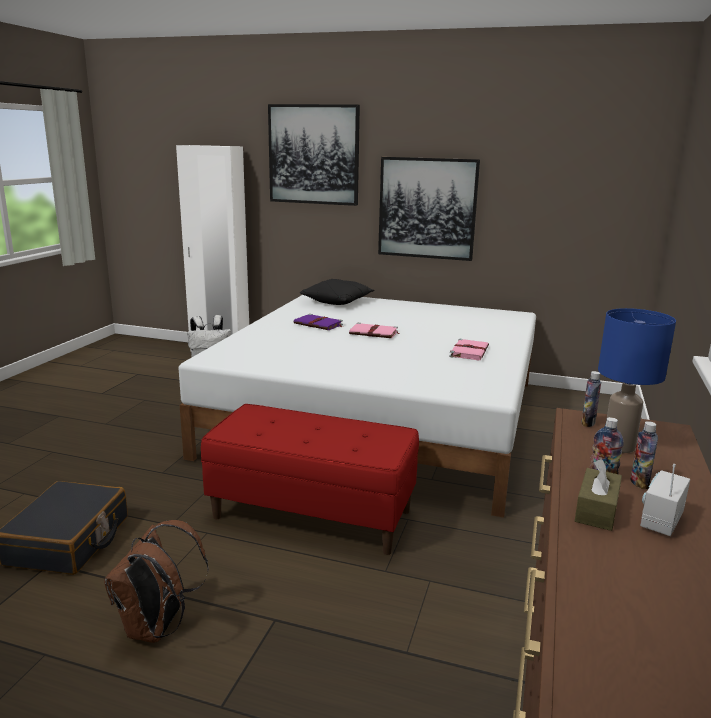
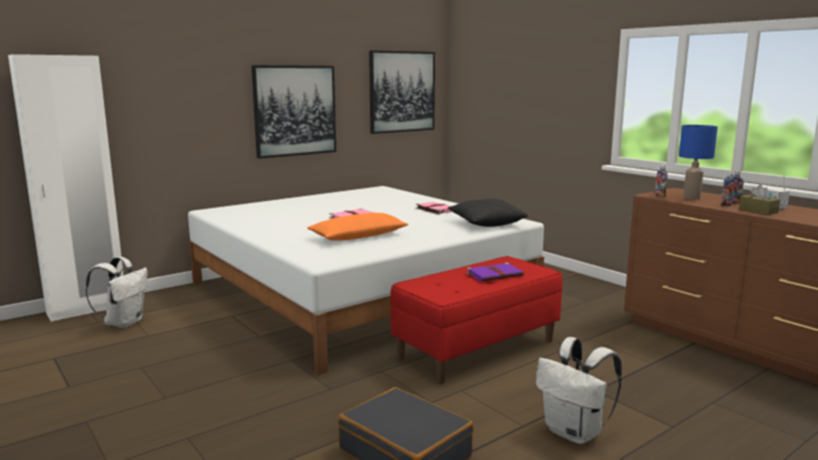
camera: 55 degrees left, 5 degrees down
brown backpack [104,520,209,643] -> white backpack [536,337,622,444]
picture [268,104,360,206] -> picture moved to [369,50,435,134]
purple book [294,314,343,330] -> purple book moved to [467,263,524,281]
black pillow [300,279,375,305] -> black pillow moved to [448,198,528,227]
none -> orange pillow [307,213,409,241]

